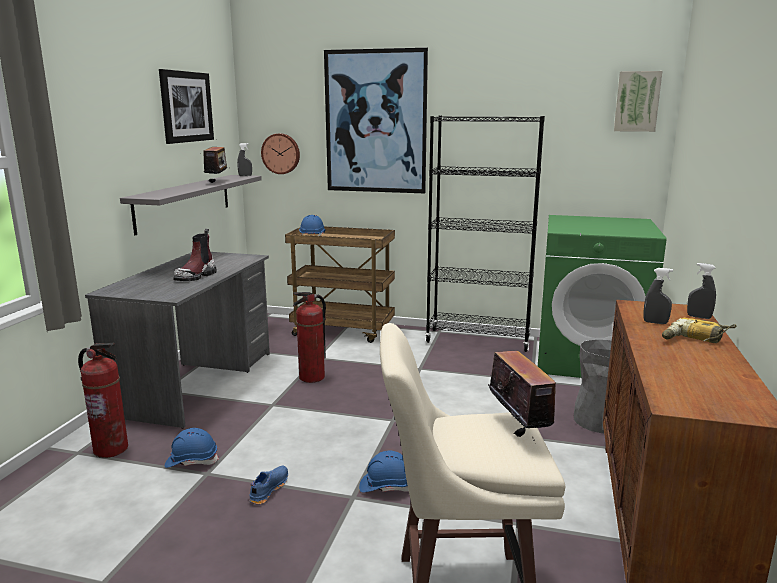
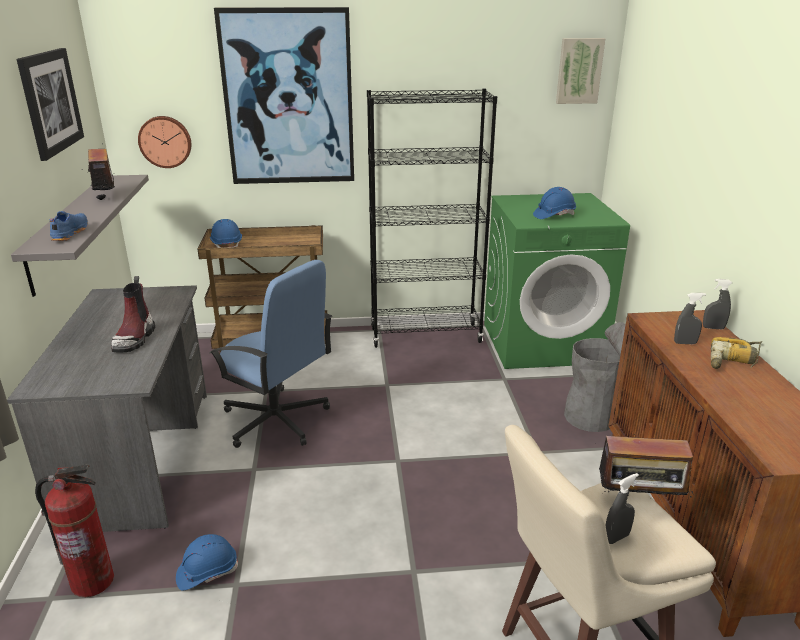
camera: 20 degrees left, 10 degrees up
grey spray bottle [237,143,252,176] -> grey spray bottle moved to [605,473,639,544]
blue shoe [249,466,288,504] -> blue shoe moved to [50,211,88,241]
fire extinguisher [293,292,326,383] -> blue office chair [209,260,332,448]
blue hard hat [359,451,409,492] -> blue hard hat moved to [533,187,576,219]
radio [488,351,556,441] -> radio turned 135 degrees clockwise [599,424,693,497]

